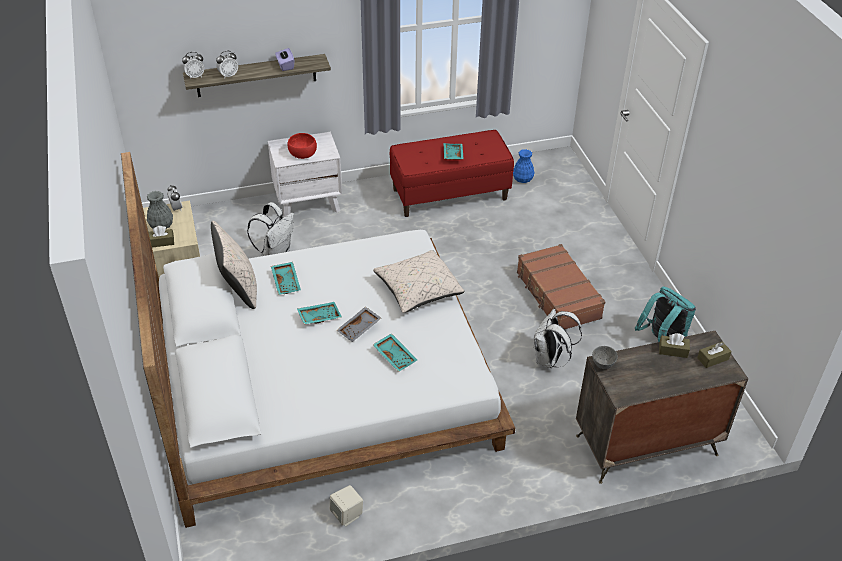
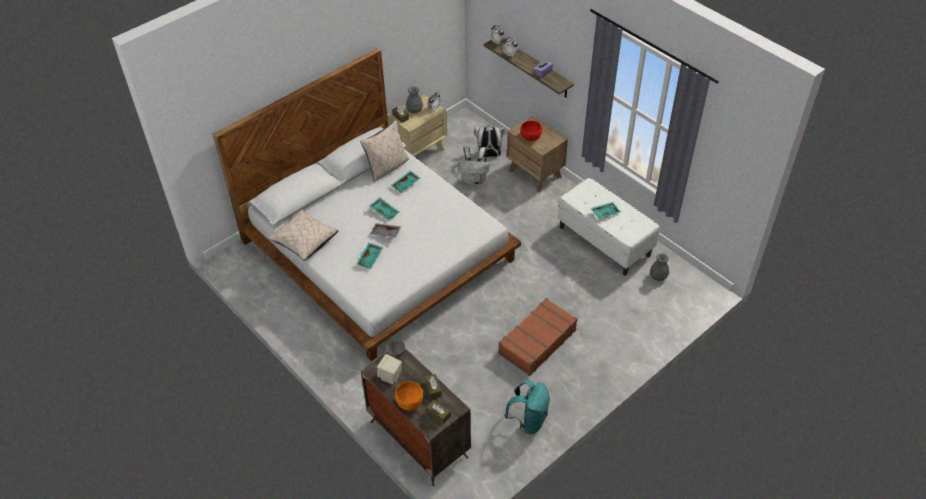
camera: 65 degrees right, 5 degrees up
white nightstand [268,132,342,217] -> brown nightstand [507,115,568,192]
beige speaker [330,485,363,527] -> beige speaker moved to [377,354,402,384]
beige pillow [373,250,465,313] -> beige pillow moved to [268,209,338,261]
red bench [390,130,514,217] -> white bench [557,177,660,276]
blue vase [513,149,534,183] -> grey vase [650,253,669,281]
white backpack [533,309,582,368] -> white backpack moved to [474,125,505,157]
none -> orange bowl [395,381,424,411]

